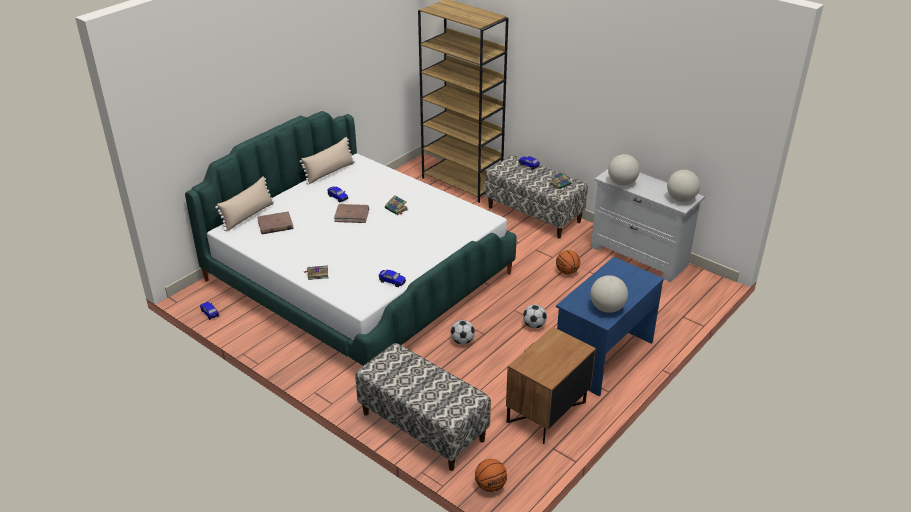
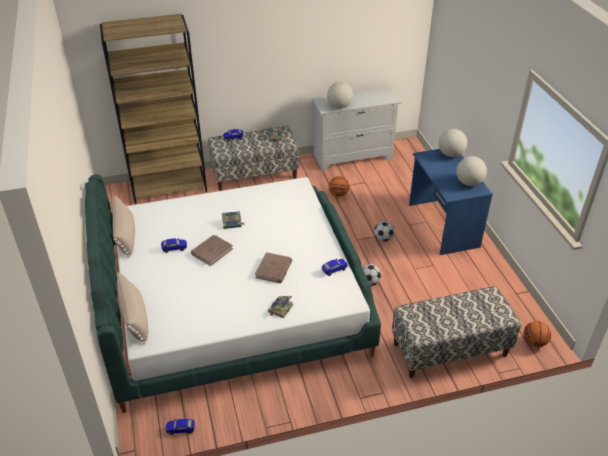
camera: 55 degrees left, 5 degrees up
brown book [257,211,293,234] -> brown book moved to [255,252,292,283]
brown nightstand [506,327,596,444] -> none
globe [667,170,700,202] -> globe moved to [439,129,467,157]

